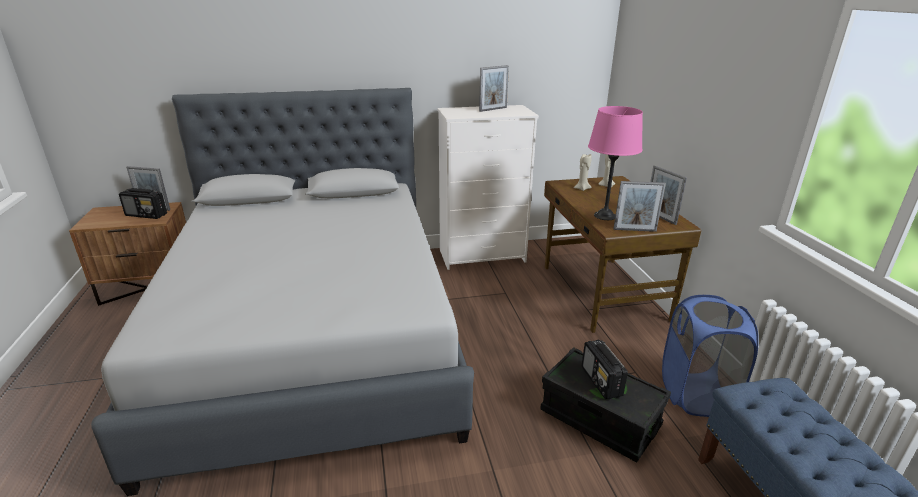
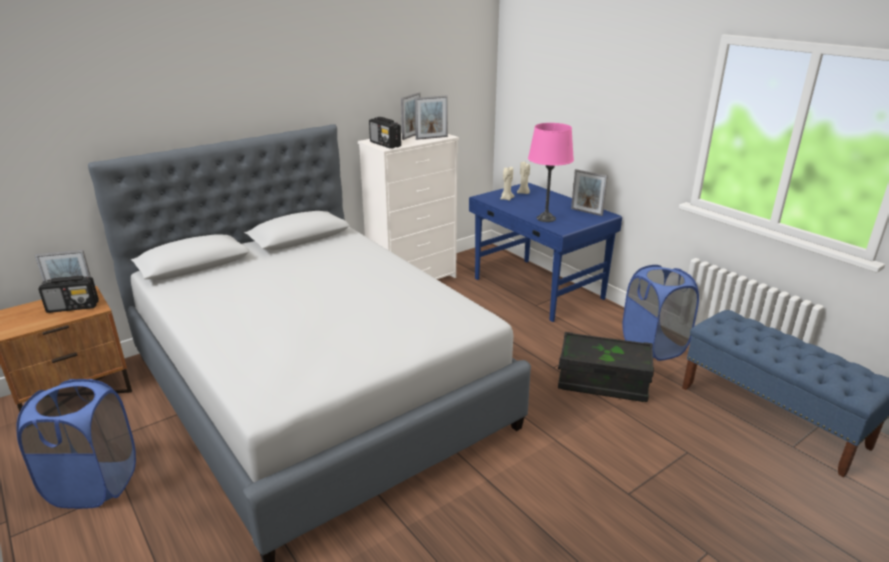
camera: 25 degrees left, 0 degrees up
brown desk [544,176,701,333] -> blue desk [469,183,622,322]
radio [582,340,628,399] -> radio moved to [369,117,401,148]
picture frame [614,181,666,232] -> picture frame moved to [415,96,448,140]
none -> blue laundry basket [16,379,136,509]

